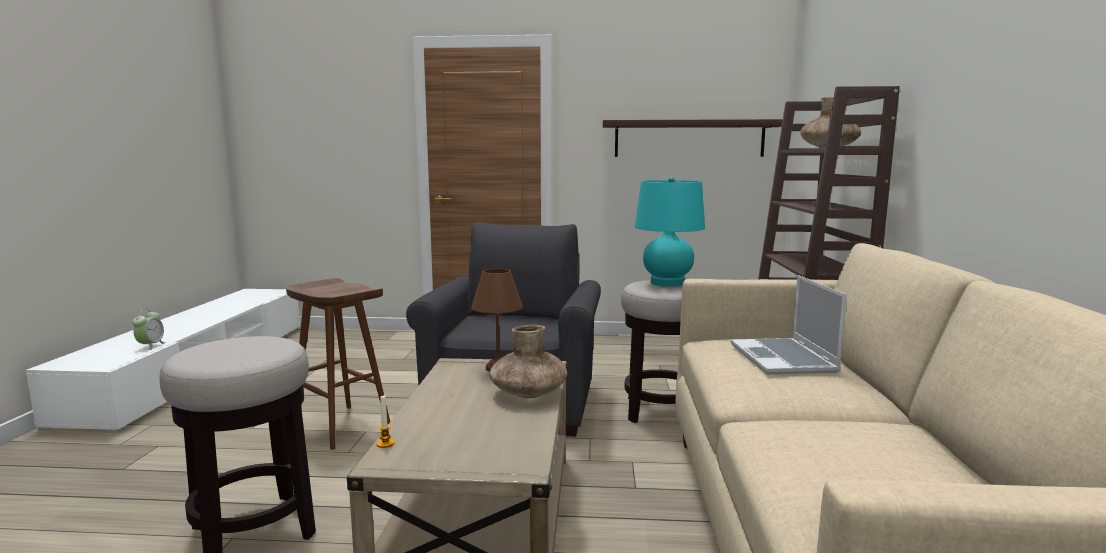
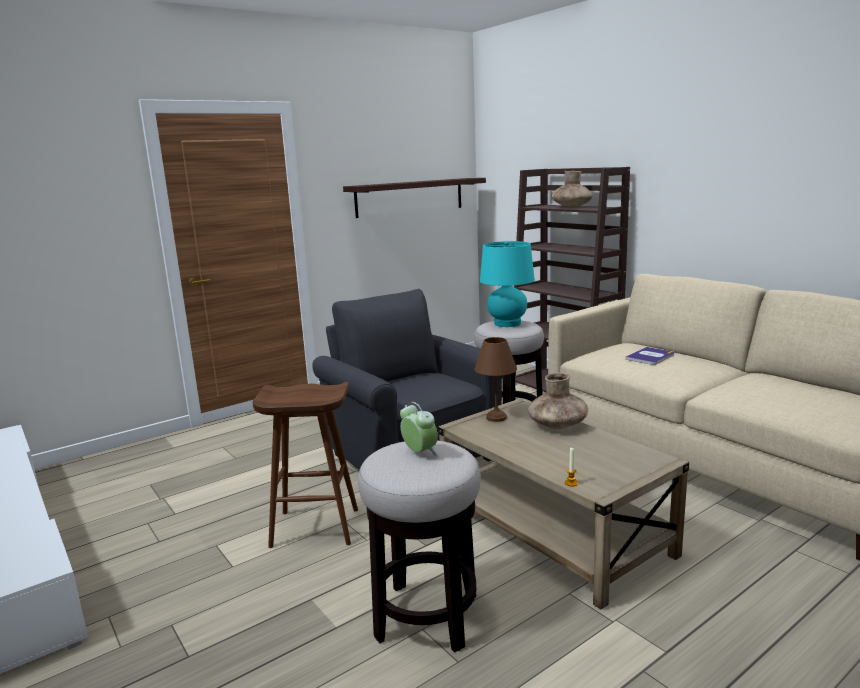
camera: 40 degrees left, 5 degrees up
alarm clock [133,309,166,350] -> alarm clock moved to [400,402,439,457]
laptop [731,275,847,375] -> book [625,347,674,365]

